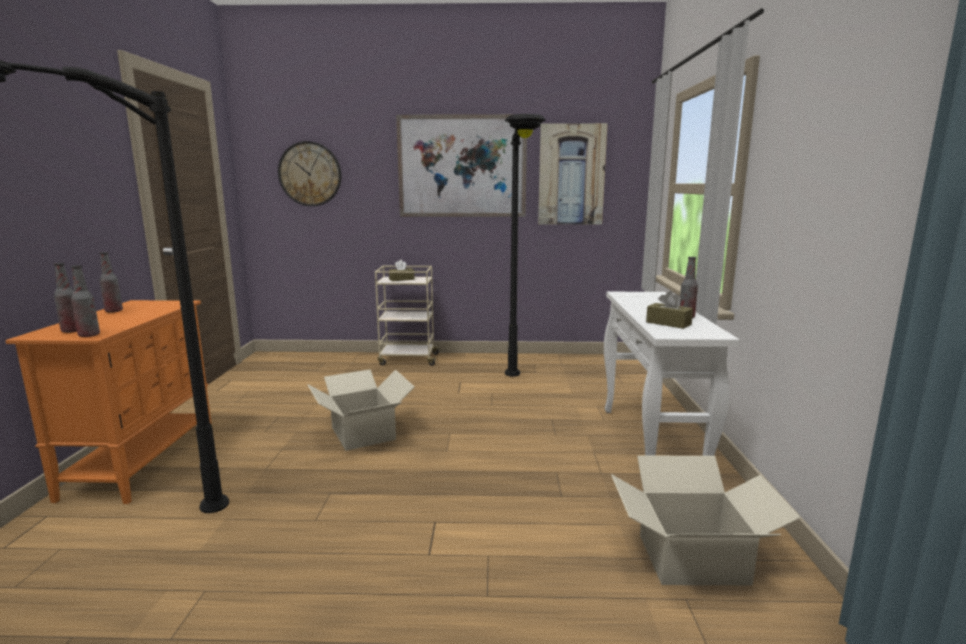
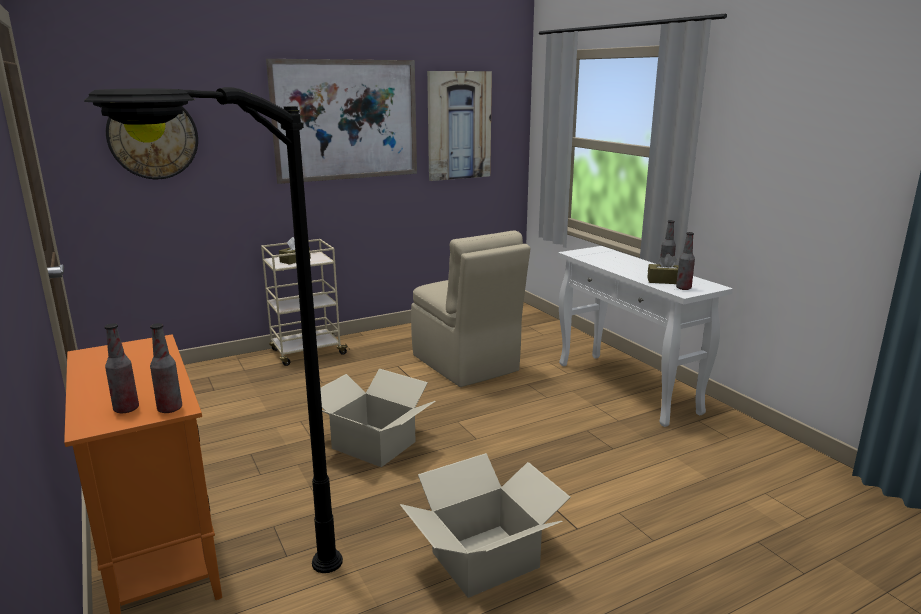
camera: 30 degrees left, 5 degrees up
bottle [99,252,123,313] -> bottle moved to [676,232,695,290]
black floor lamp [505,114,546,377] -> beige chair [411,230,530,387]
cardboard box [611,456,801,585] -> cardboard box moved to [400,453,571,598]

